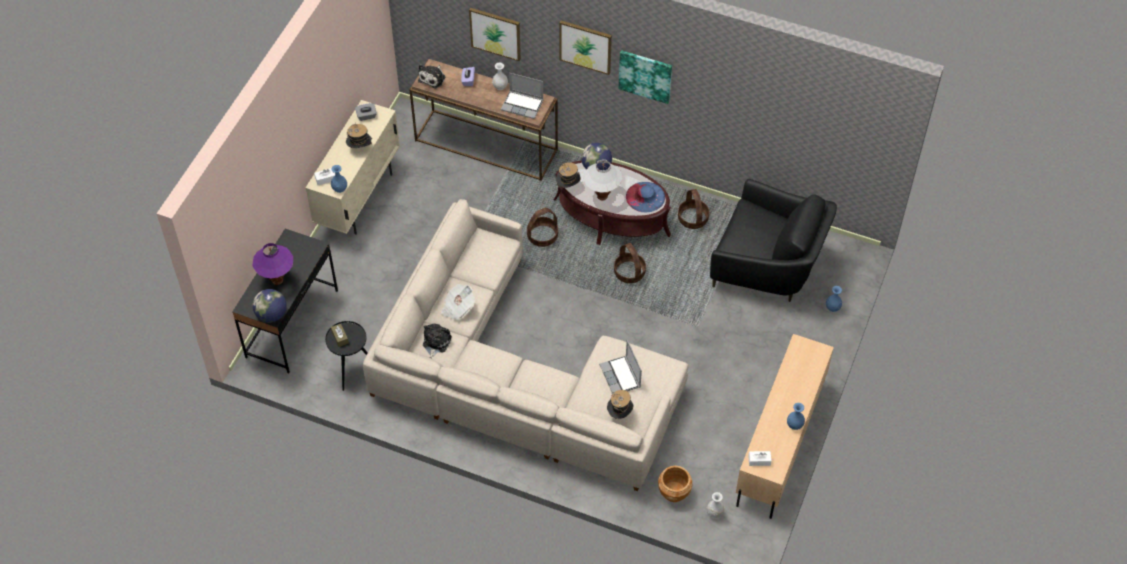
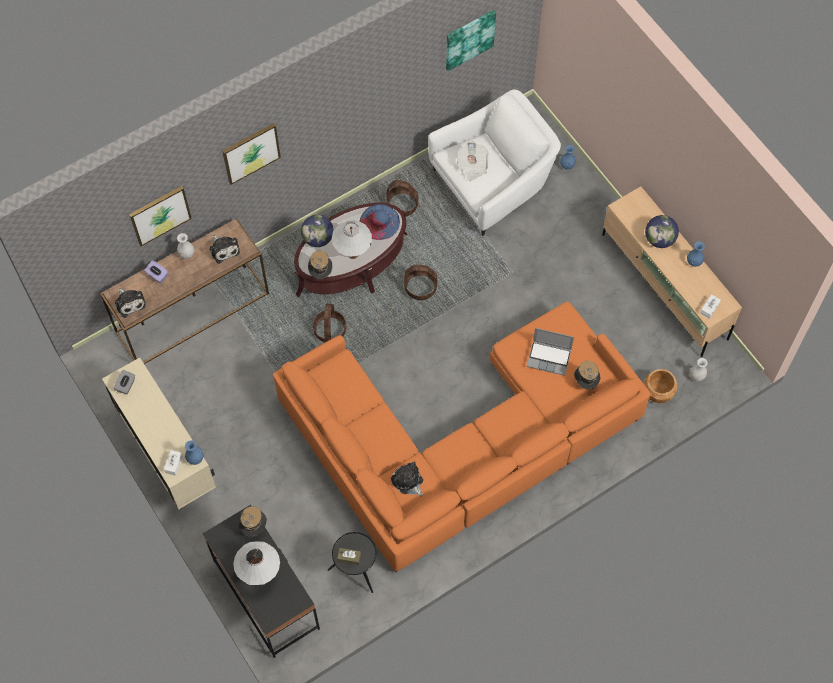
camera: 55 degrees left, 10 degrees up
purple table lamp [253,243,293,285] -> white table lamp [233,541,280,585]
globe [253,289,287,322] -> globe moved to [645,215,679,248]
hat [346,122,372,148] -> hat moved to [239,506,267,537]
beige sofa [363,199,689,491] -> orange sofa [273,302,651,573]
newspaper [441,284,475,321] -> newspaper moved to [457,141,488,181]
laptop [501,73,544,119] -> plush toy [209,235,240,264]
picture [618,50,672,104] -> picture moved to [446,10,496,71]
black armchair [710,179,837,302] -> white armchair [428,89,561,236]

